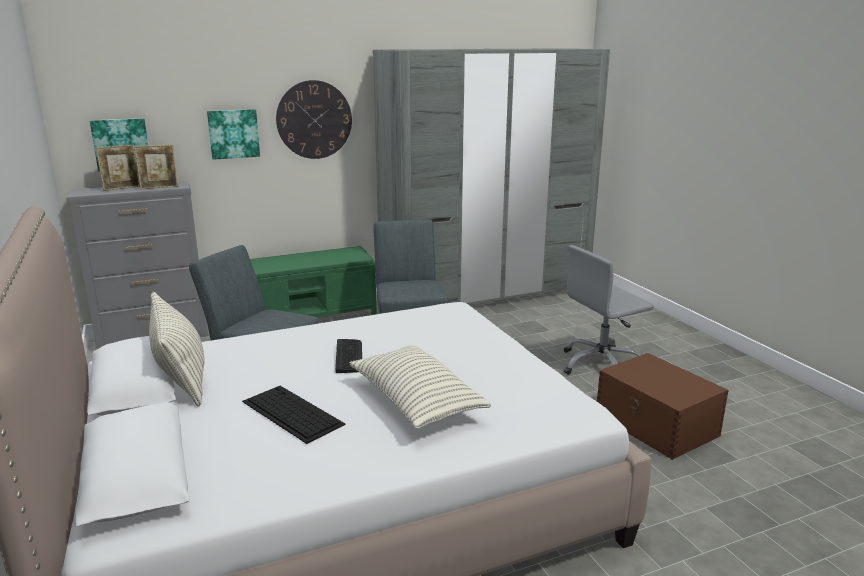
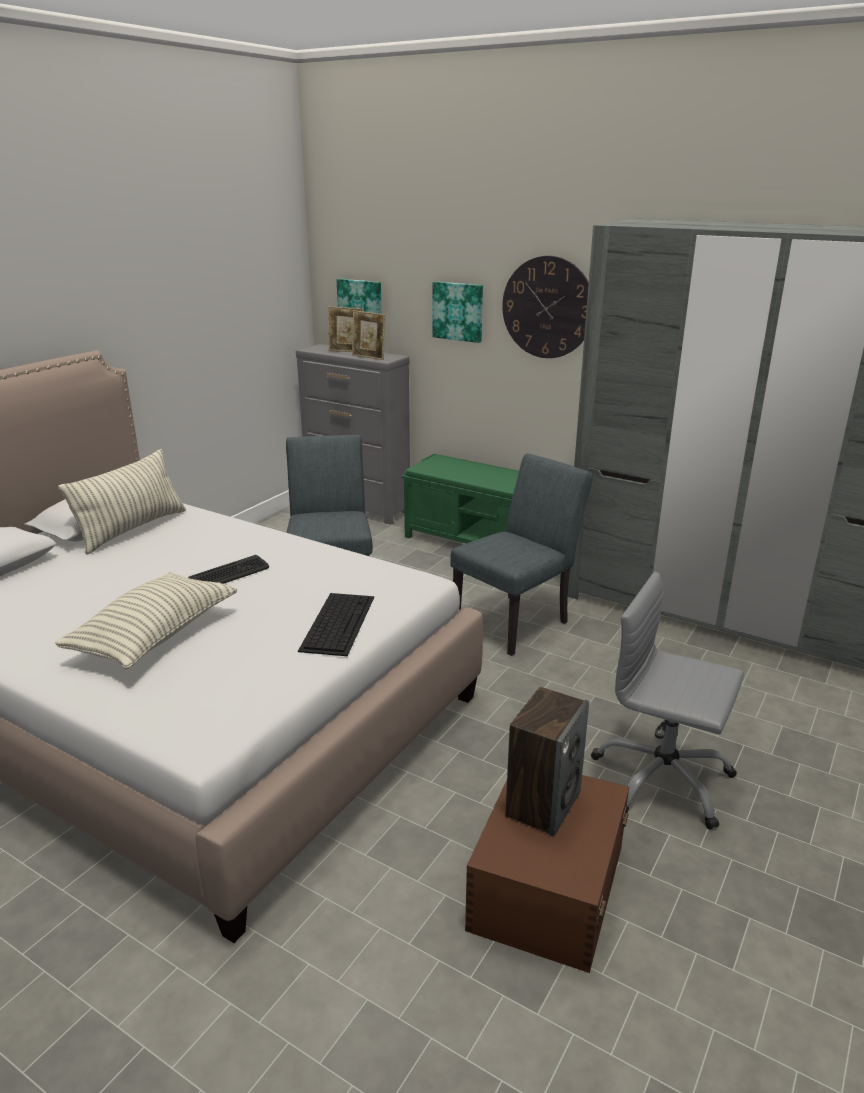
camera: 55 degrees right, 5 degrees up
keyboard [242,386,346,444] -> keyboard moved to [298,593,374,656]
none -> speaker [505,687,589,837]

